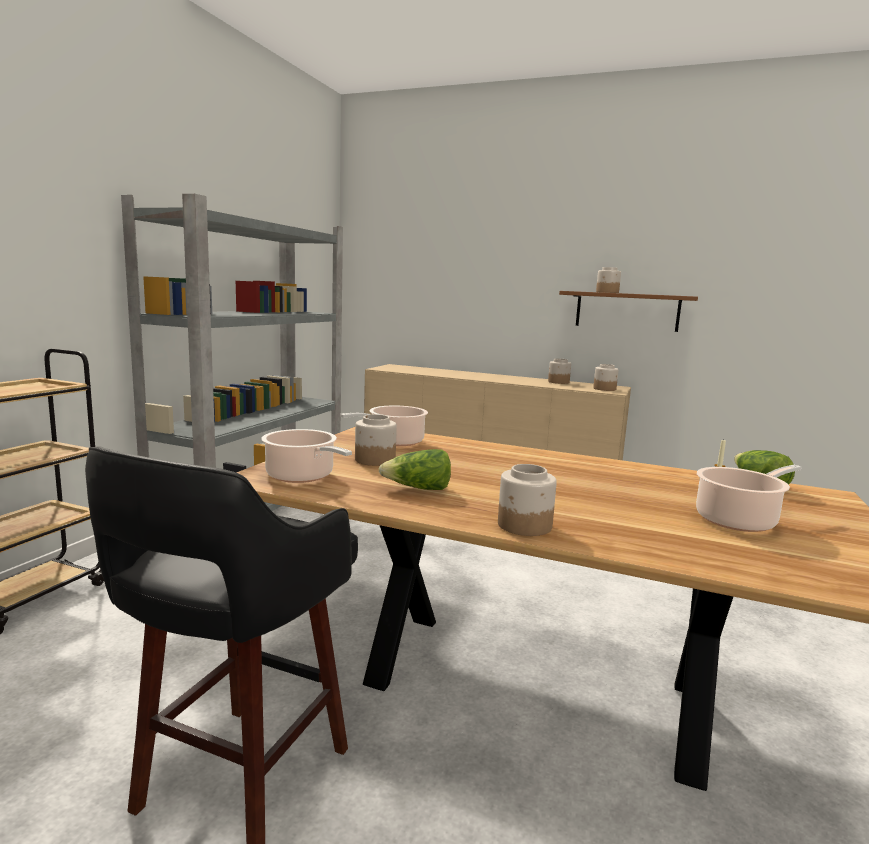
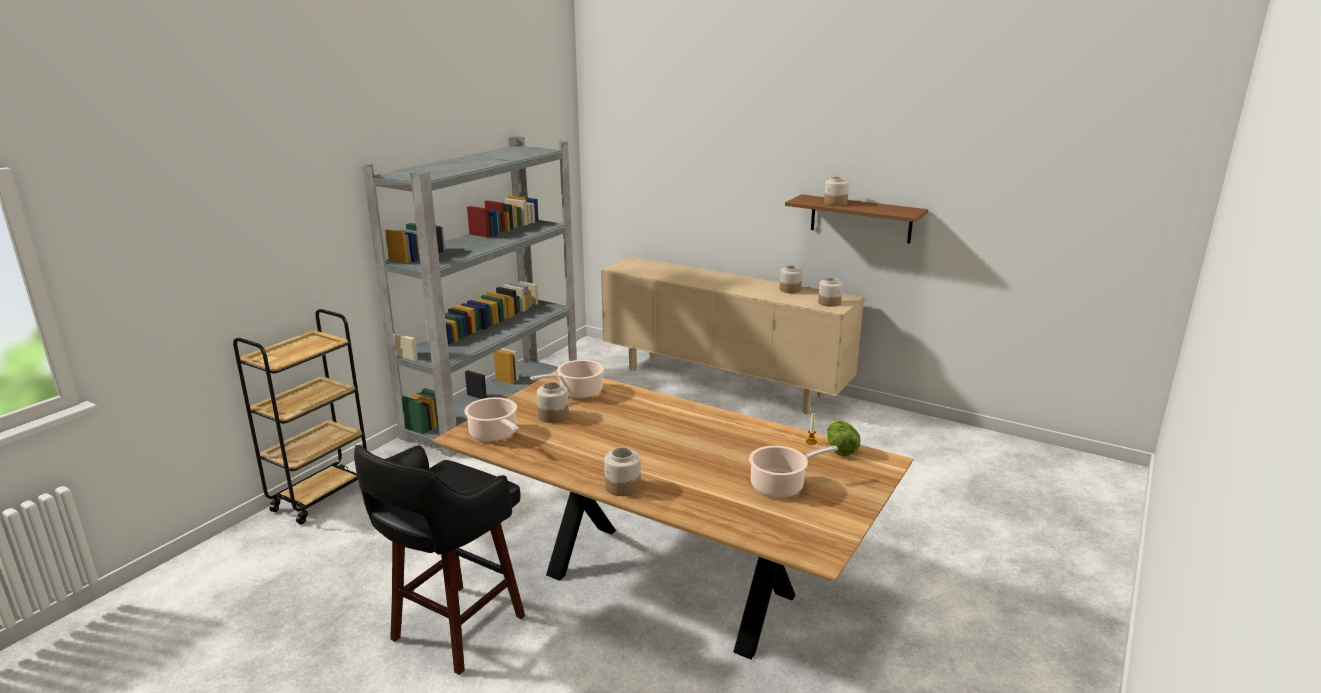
camera: 10 degrees right, 10 degrees up
lettuce [378,449,451,490] -> none

